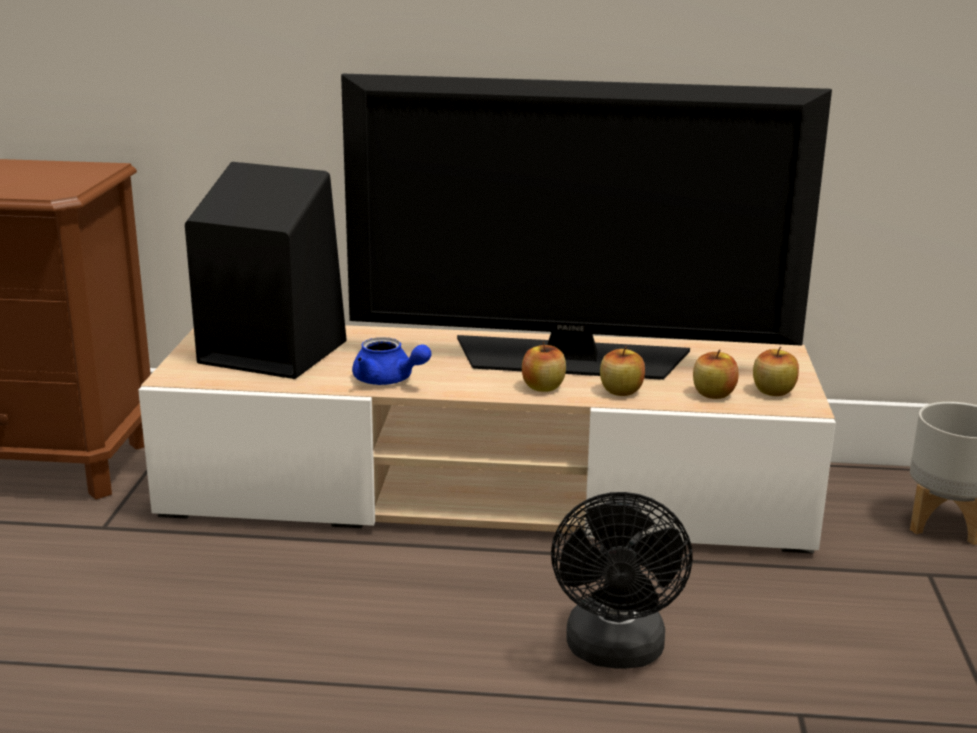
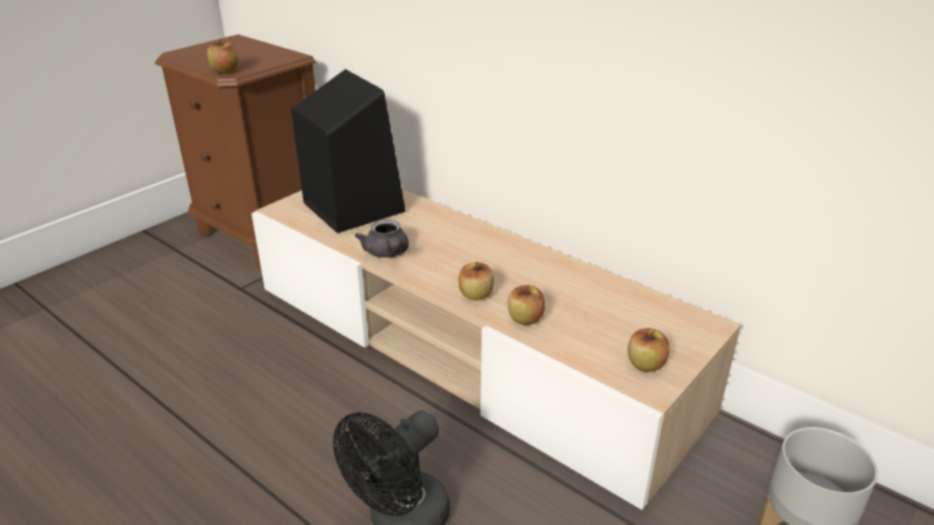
camera: 35 degrees right, 10 degrees up
television [341,73,832,380] -> none
blue teapot [352,337,432,385] -> grey teapot [355,219,409,258]
apple [693,350,738,399] -> apple moved to [207,39,239,73]

